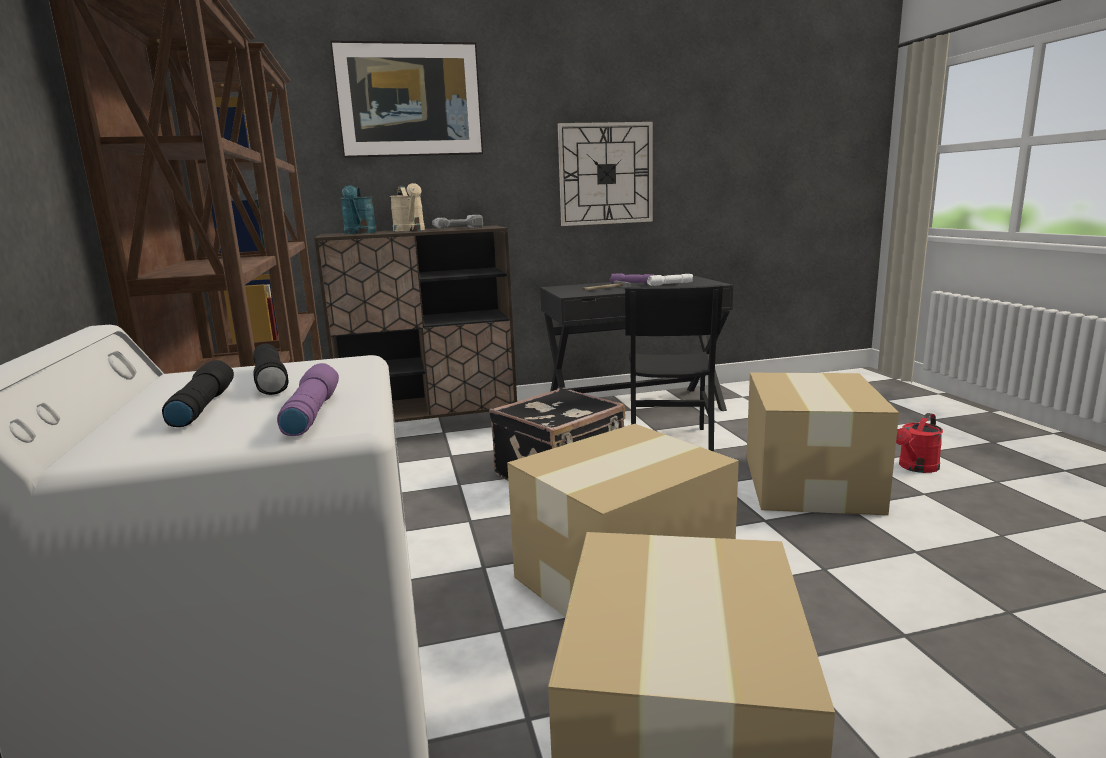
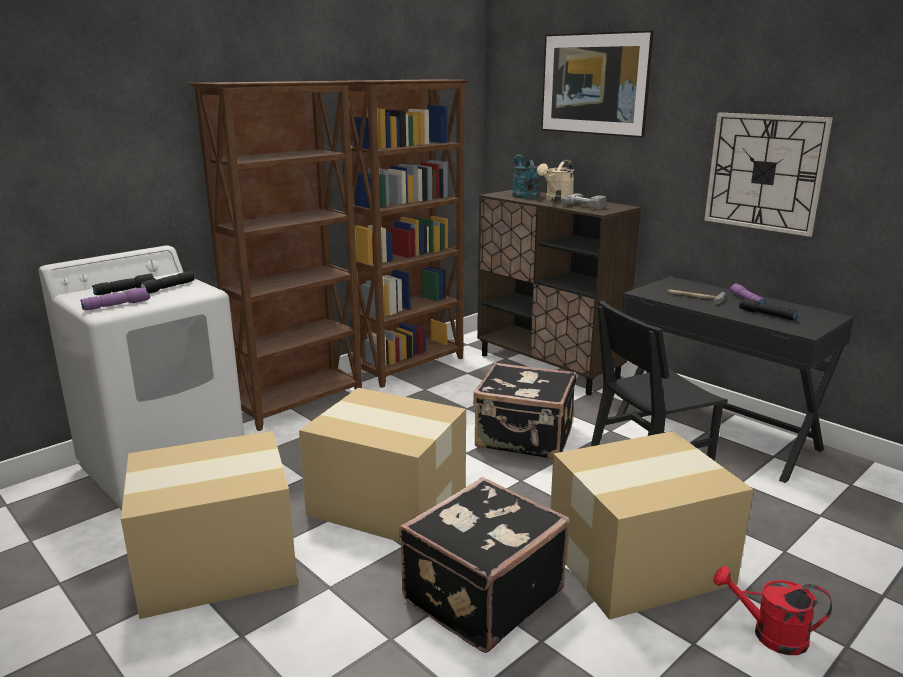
camera: 60 degrees right, 5 degrees up
turquoise watering can [340,185,377,234] -> turquoise watering can turned 120 degrees clockwise [512,154,539,199]
white flashlight [647,274,693,286] -> black flashlight [739,298,797,320]
none -> black suitcase [399,477,570,653]

